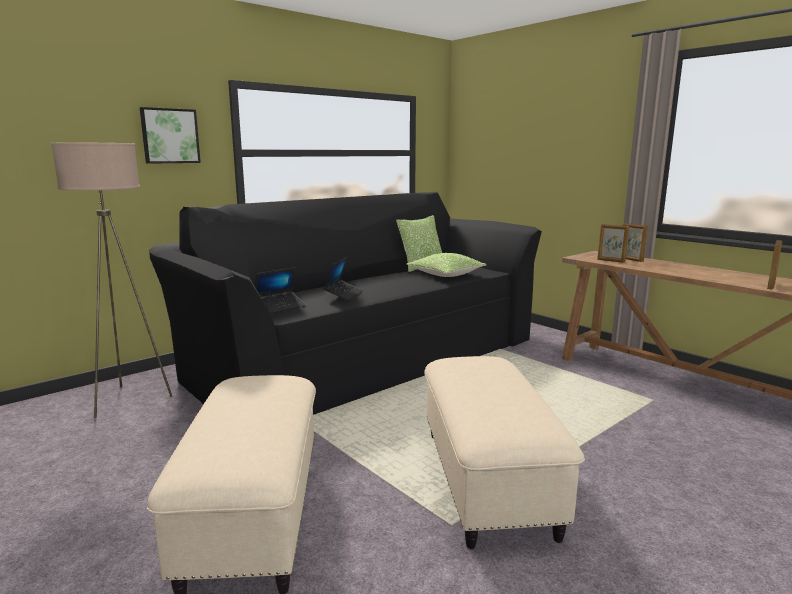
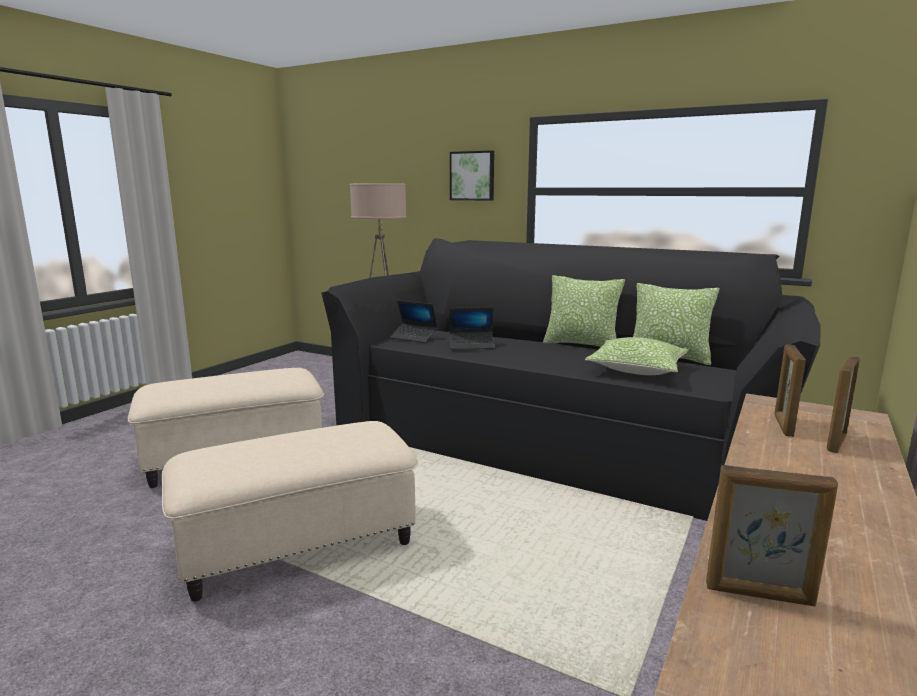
camera: 70 degrees right, 0 degrees up
none -> pillow [543,275,625,347]

